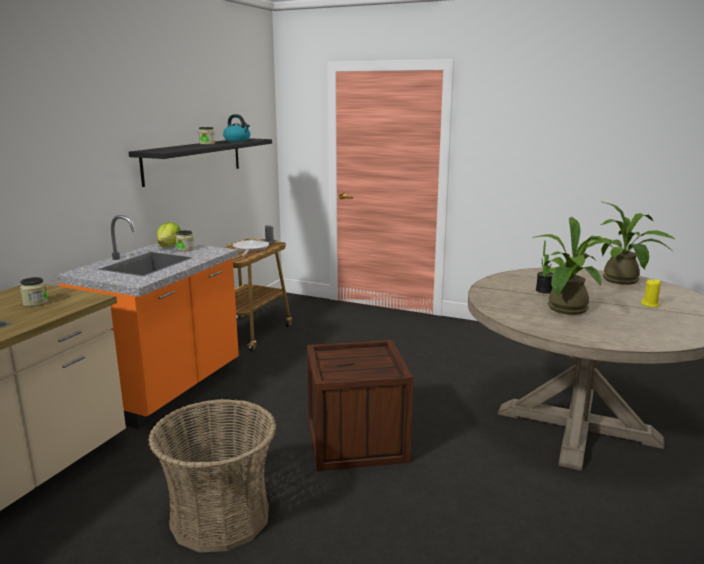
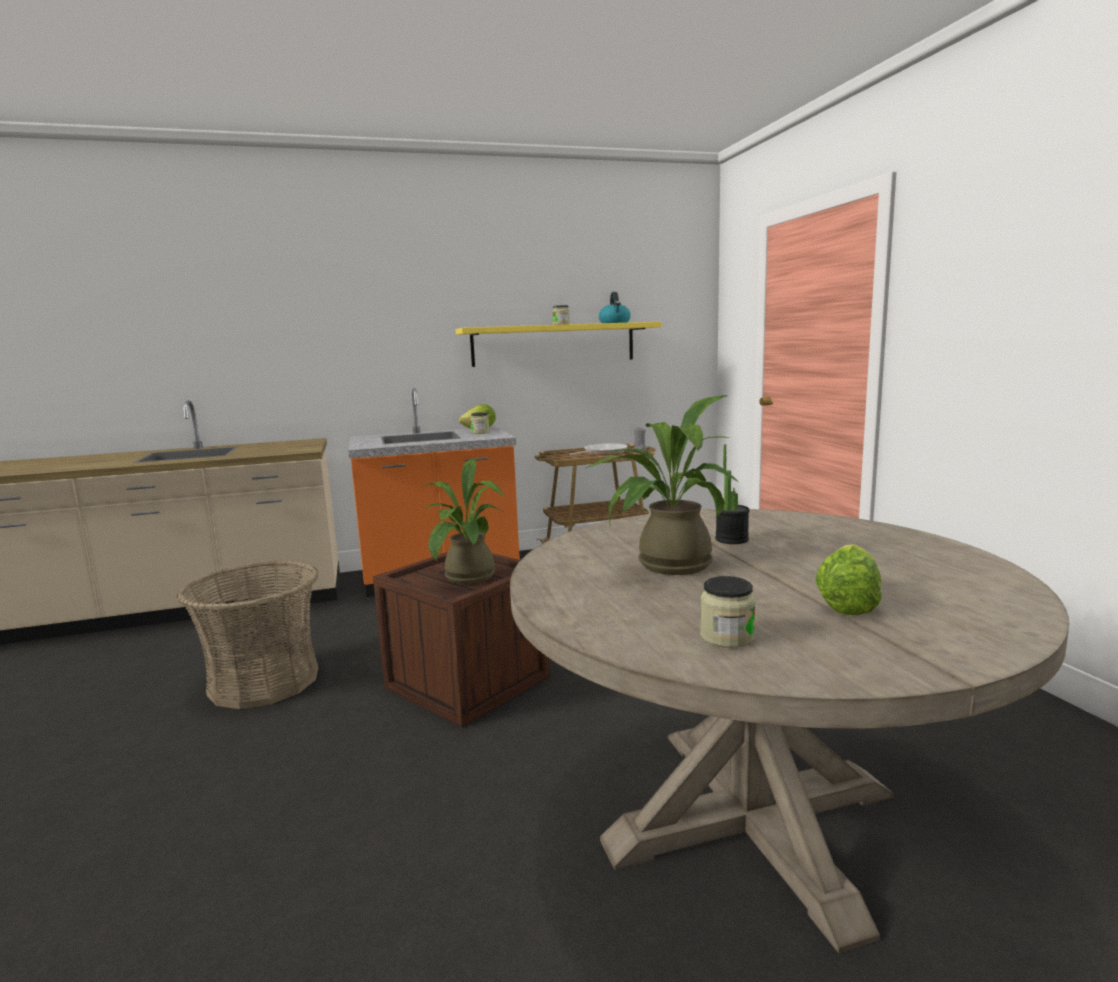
camera: 50 degrees right, 5 degrees down
jar [20,277,48,307] -> jar moved to [700,576,756,648]
black shelf [129,138,272,187] -> yellow shelf [456,322,662,367]
potted plant [587,202,675,285] -> potted plant moved to [421,458,505,584]
yellow candle [641,279,661,307] -> lettuce [815,544,882,615]

